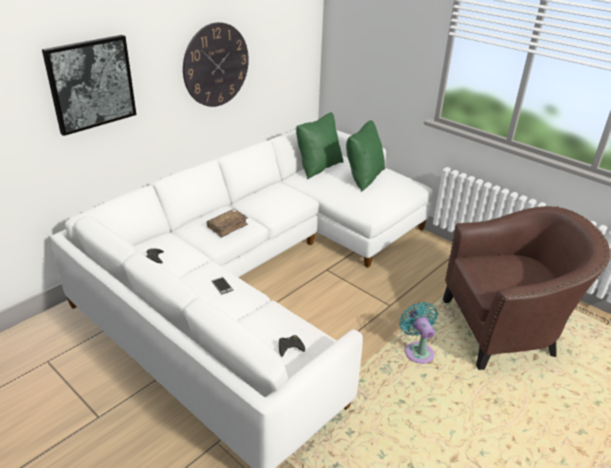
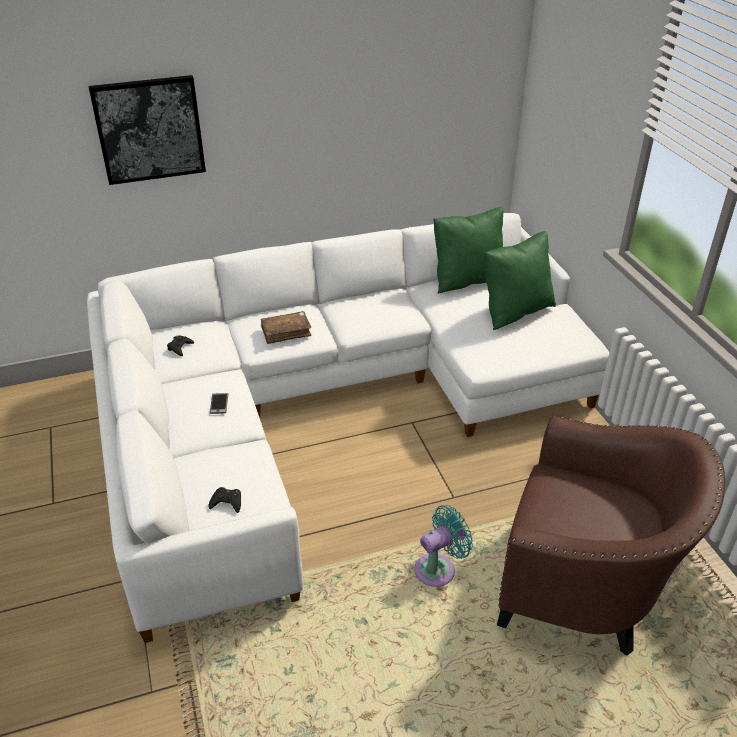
camera: 30 degrees right, 5 degrees up
wall clock [183,22,249,107] -> none
turquoise fan [399,302,437,364] -> turquoise fan turned 45 degrees clockwise [414,505,473,587]

